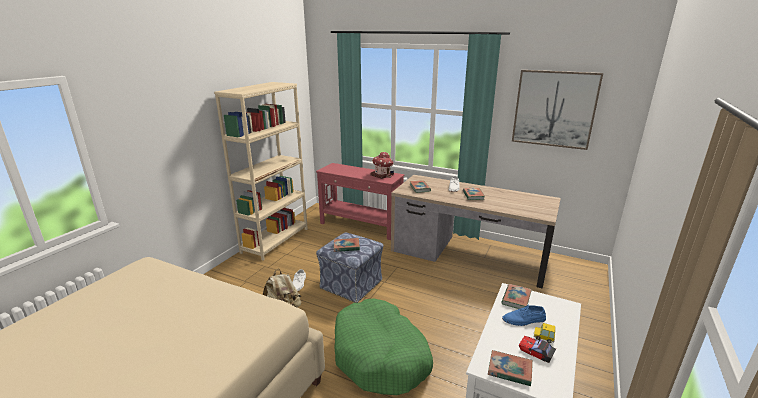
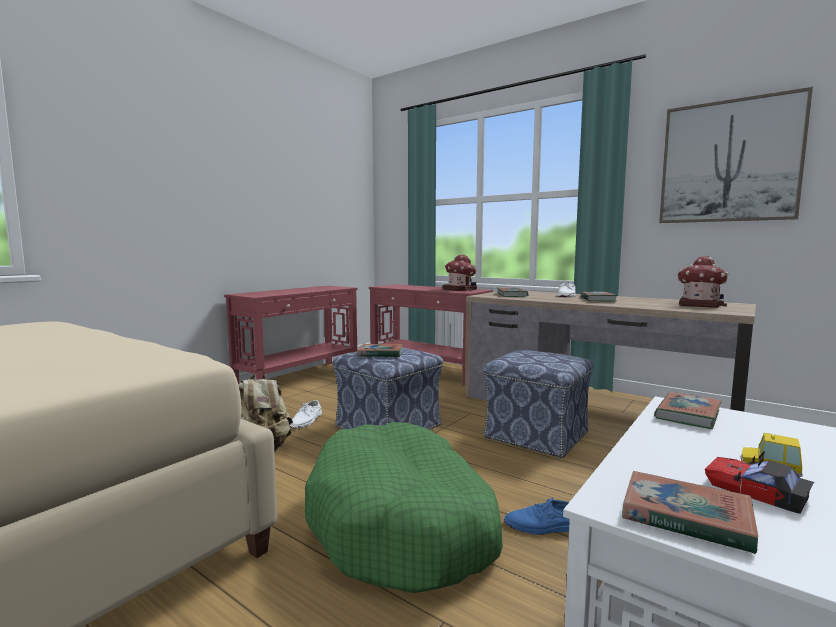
camera: 10 degrees right, 15 degrees down
beige bookcase [214,82,308,261] -> red console table [224,286,358,384]
blue shoe [502,304,546,326] -> blue shoe moved to [504,498,570,535]
none -> ottoman [483,350,593,458]
none -> toy house [678,256,729,308]

